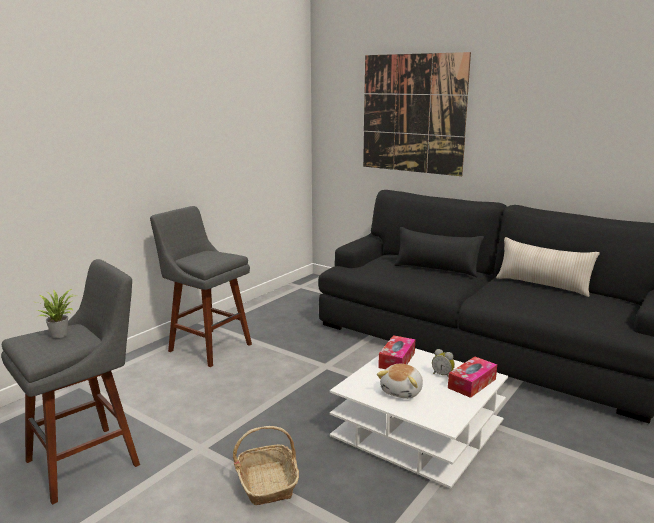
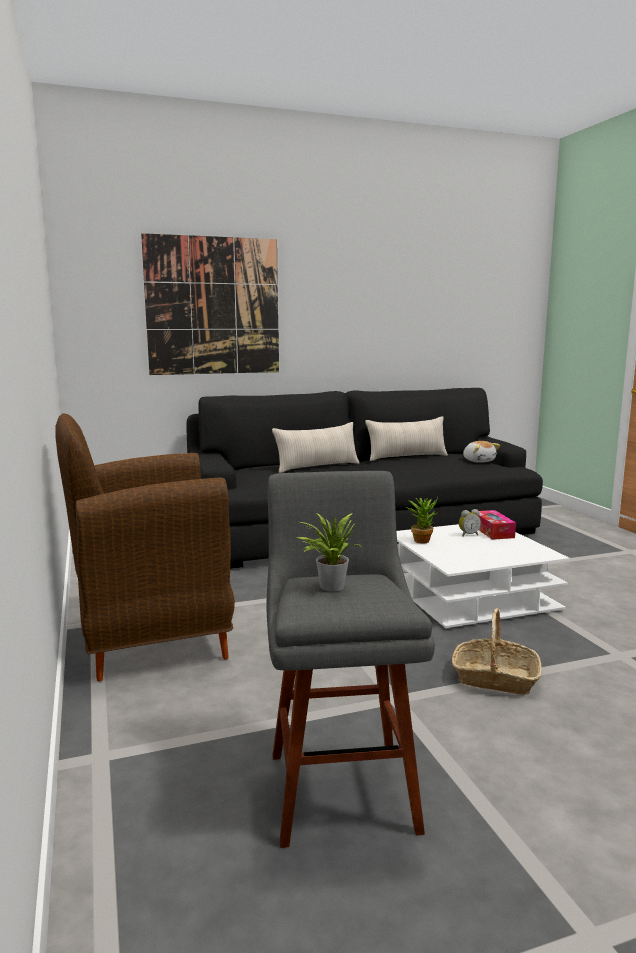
camera: 55 degrees left, 5 degrees down
grey stool [150,206,252,367] -> brown armchair [55,413,235,681]
plush toy [377,364,423,399] -> plush toy moved to [463,441,500,463]
tissue box [378,335,415,369] -> potted plant [406,497,438,544]
black pillow [395,227,484,277] -> beige pillow [272,422,359,473]

